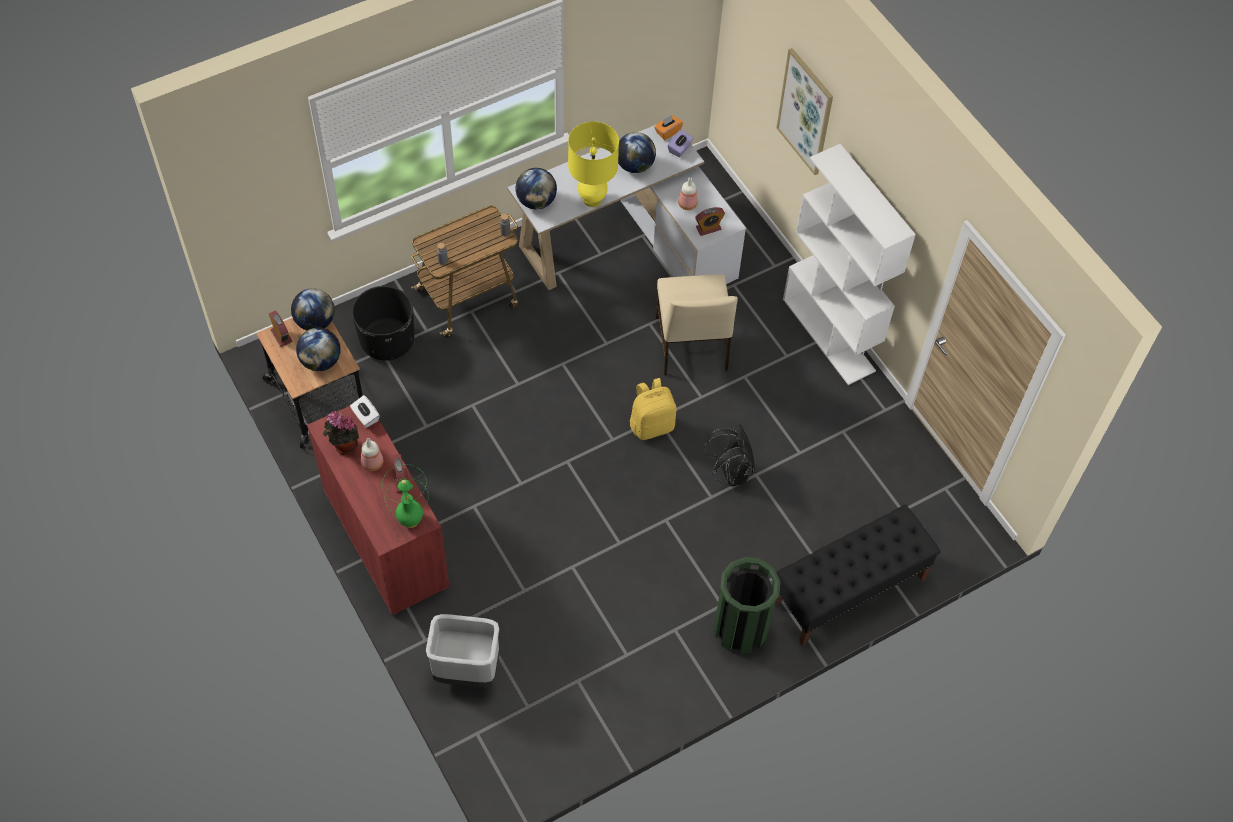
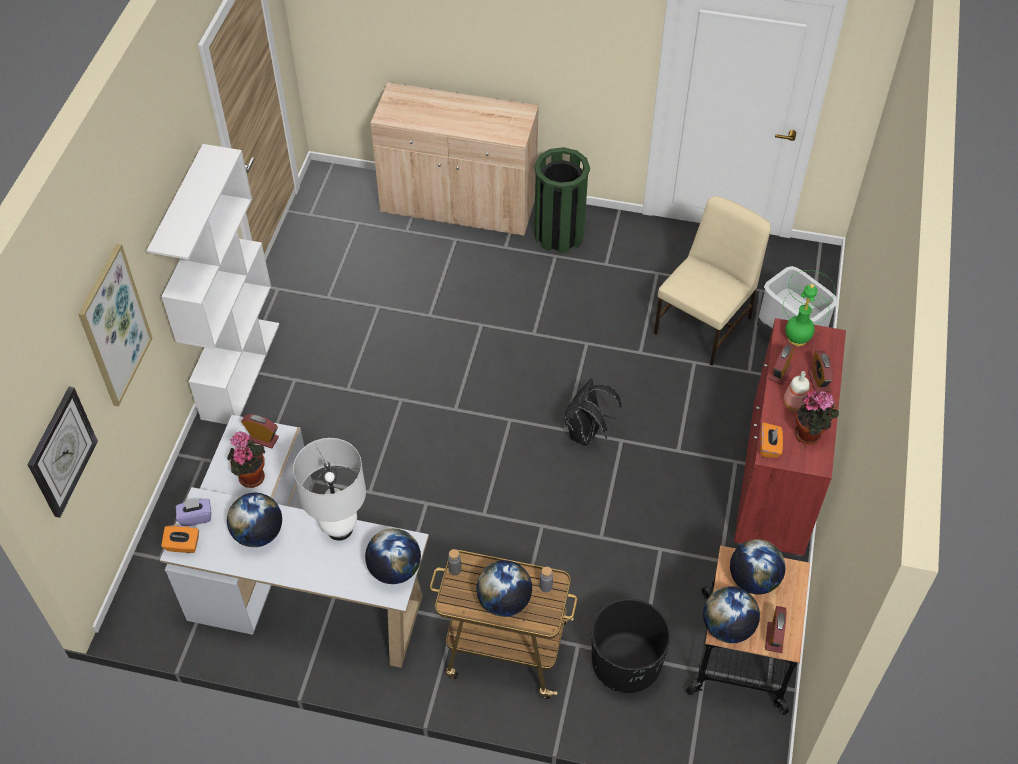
camera: 135 degrees left, 5 degrees down
white tissue box [350,395,380,428] -> orange tissue box [760,422,783,458]
yellow table lamp [568,121,619,207] -> white table lamp [293,438,366,541]
yellow backpack [630,378,677,440] -> none
beige chair [656,274,738,375] -> beige chair moved to [654,196,771,366]
bottle [678,177,698,210] -> potted plant [227,431,265,488]
black backpack [704,424,755,486] -> black backpack moved to [565,379,622,446]
black bench [775,505,941,646] -> beige cabinet [371,83,539,236]
none -> wall clock [28,387,98,518]
none -> globe [476,560,532,617]
none -> alarm clock [808,350,833,392]

